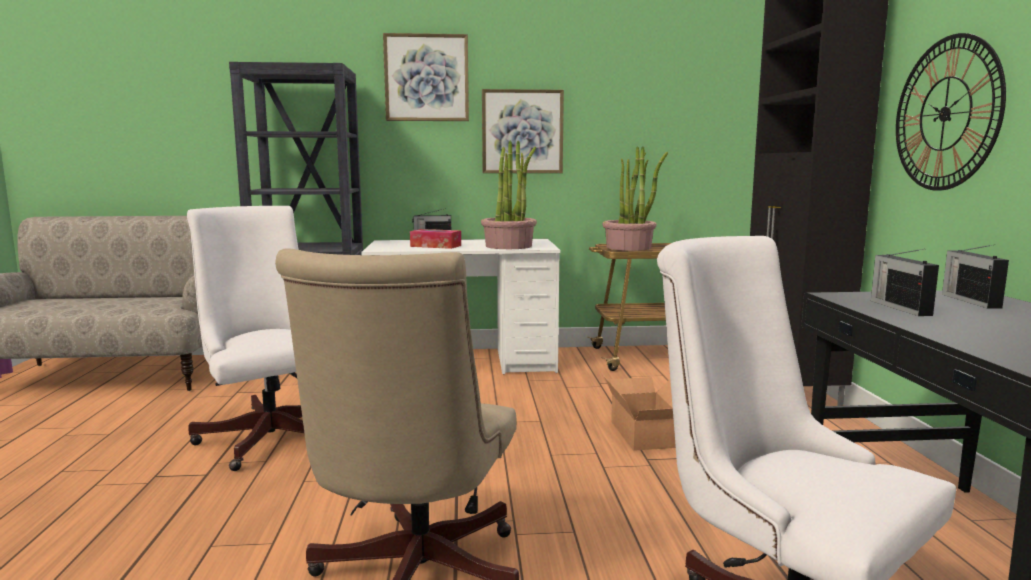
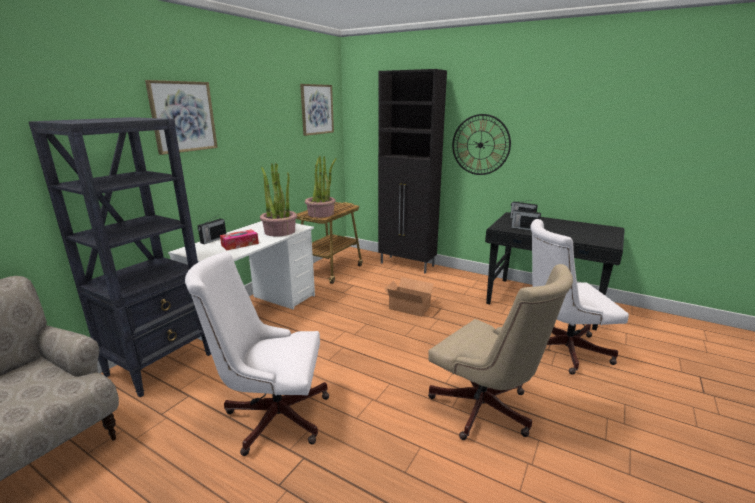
camera: 55 degrees left, 10 degrees up
picture [482,89,564,173] -> picture moved to [300,84,334,136]

